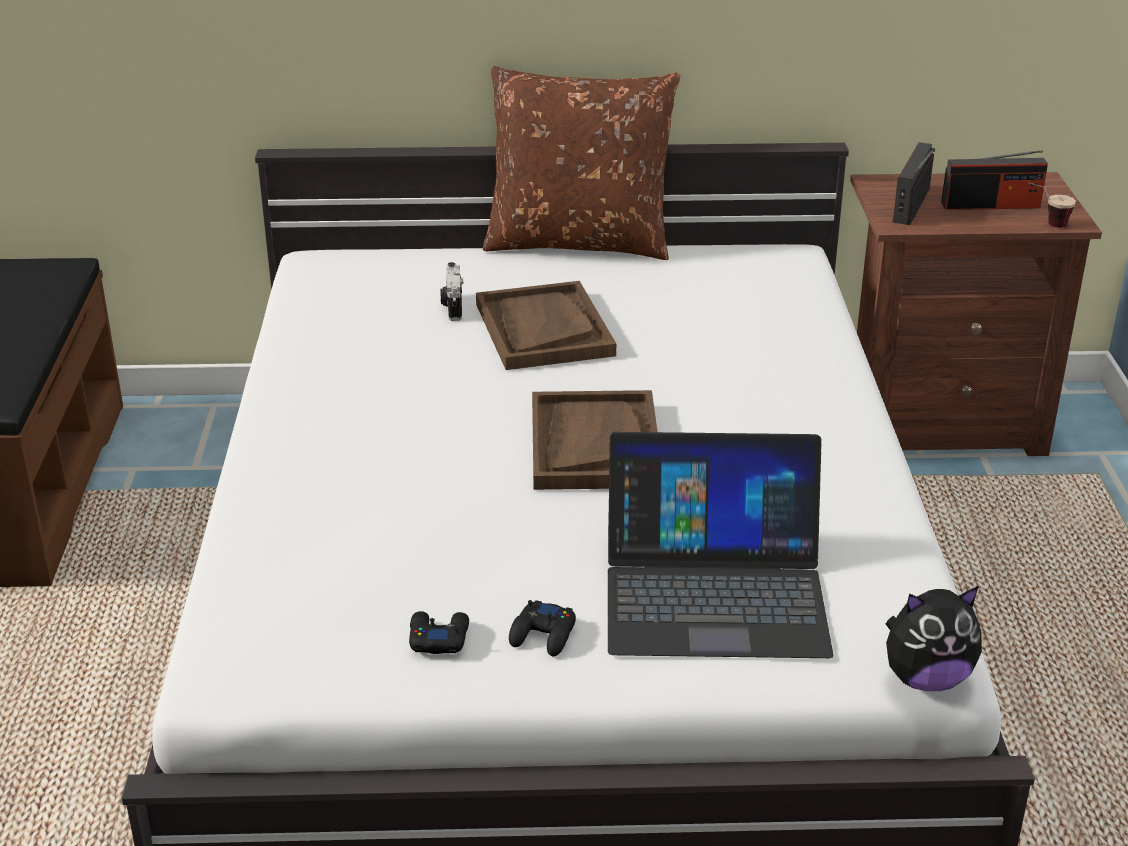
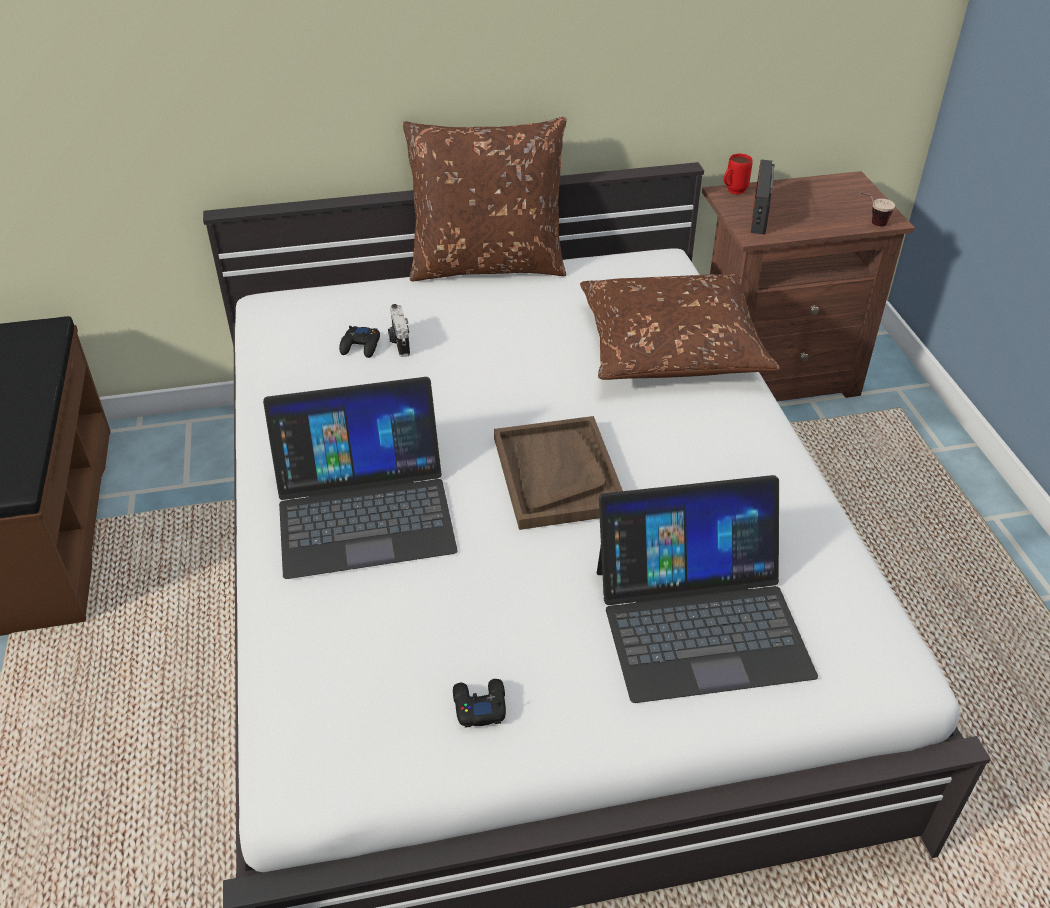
camera: 10 degrees left, 10 degrees up
brown tray [476,281,616,370] -> none
black game controller [509,600,576,656] -> black game controller moved to [339,326,380,358]
plush toy [886,586,982,691] -> none
radio [941,150,1048,210] -> none
none -> laptop [263,377,458,579]
none -> brown pillow [580,274,780,380]
none -> red mug [724,154,753,195]

